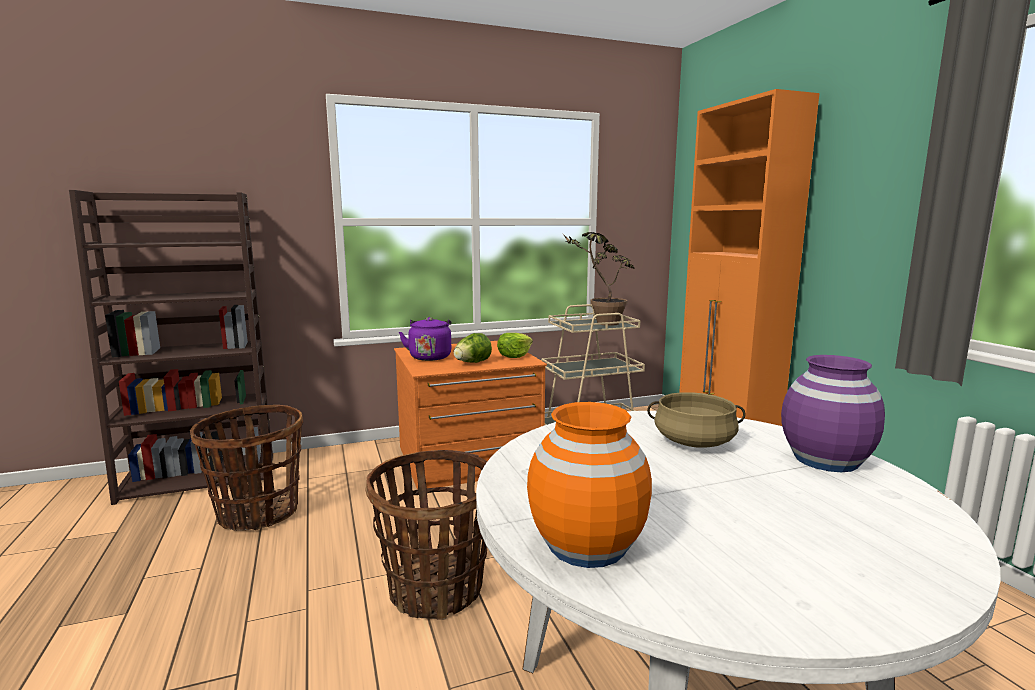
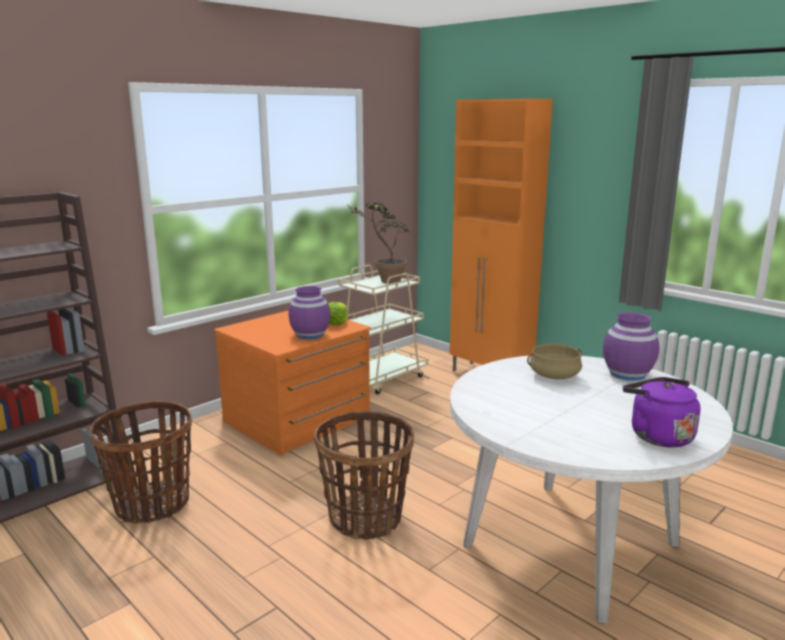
camera: 25 degrees left, 5 degrees up
purple kettle [399,317,452,361] -> purple kettle moved to [623,377,700,448]
lettuce [453,333,492,363] -> purple vase [288,286,330,339]
orange vase [527,402,652,568] -> none

